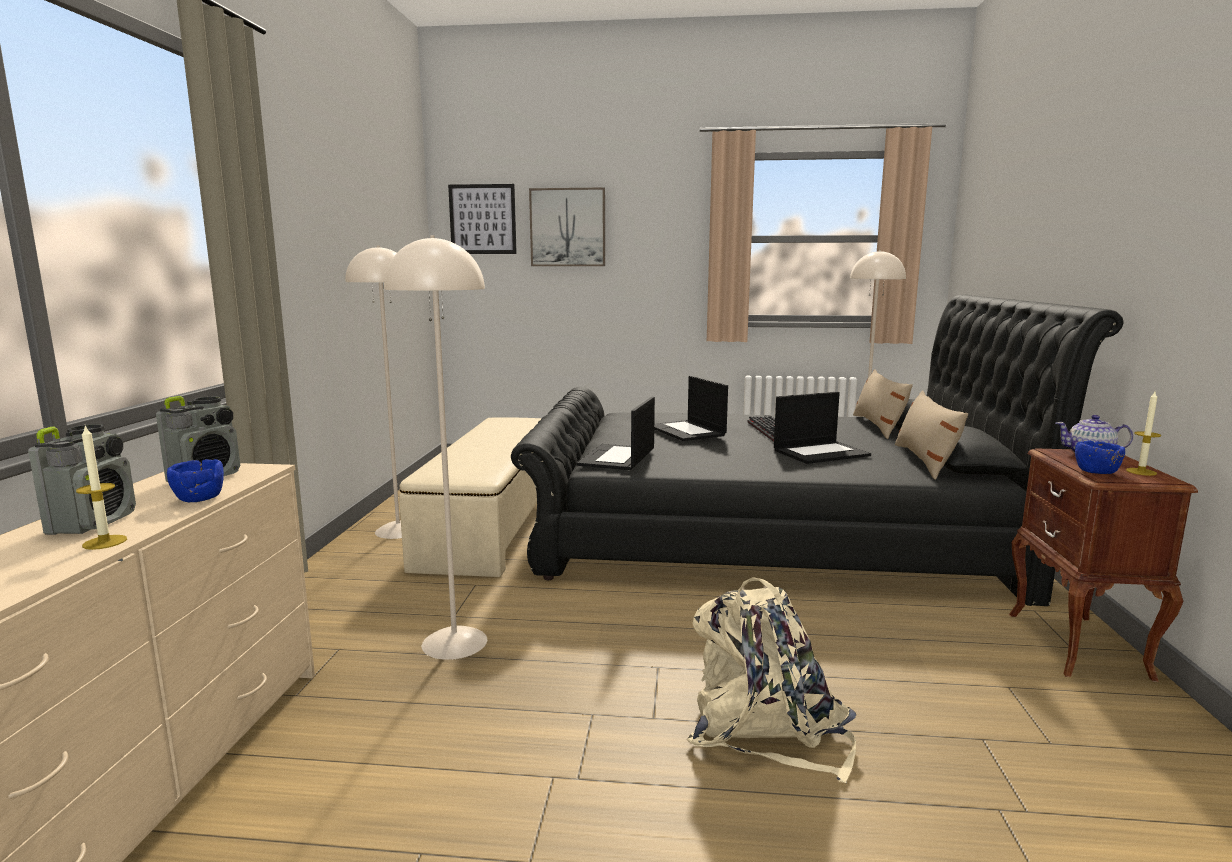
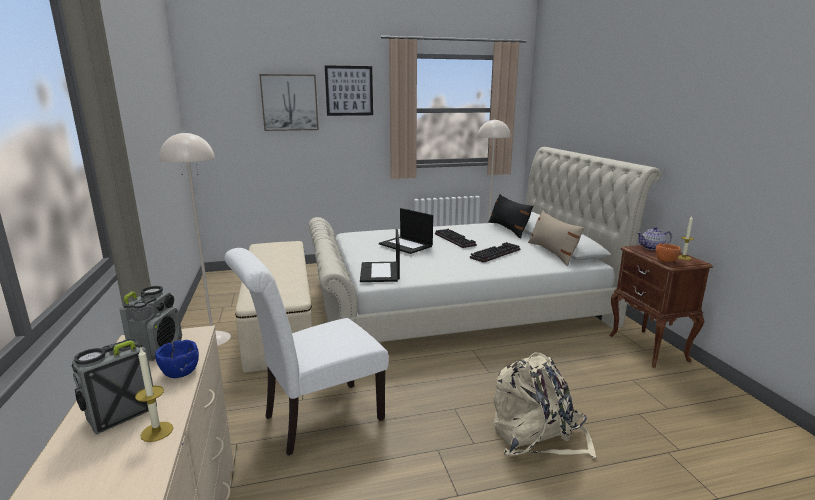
camera: 20 degrees left, 5 degrees up
radio [28,424,136,535] -> radio turned 120 degrees counterclockwise [71,339,157,434]
beige floor lamp [384,235,487,660] -> white chair [225,248,389,456]
picture [448,184,517,254] -> picture moved to [325,65,373,116]
black bed [511,295,1124,606] -> beige bed [309,147,661,342]
laptop [774,392,871,464] -> keyboard [470,242,520,263]
beige pillow [853,369,913,439] -> black pillow [488,194,534,239]
blue bowl [1075,441,1125,474] -> orange bowl [656,244,681,262]

